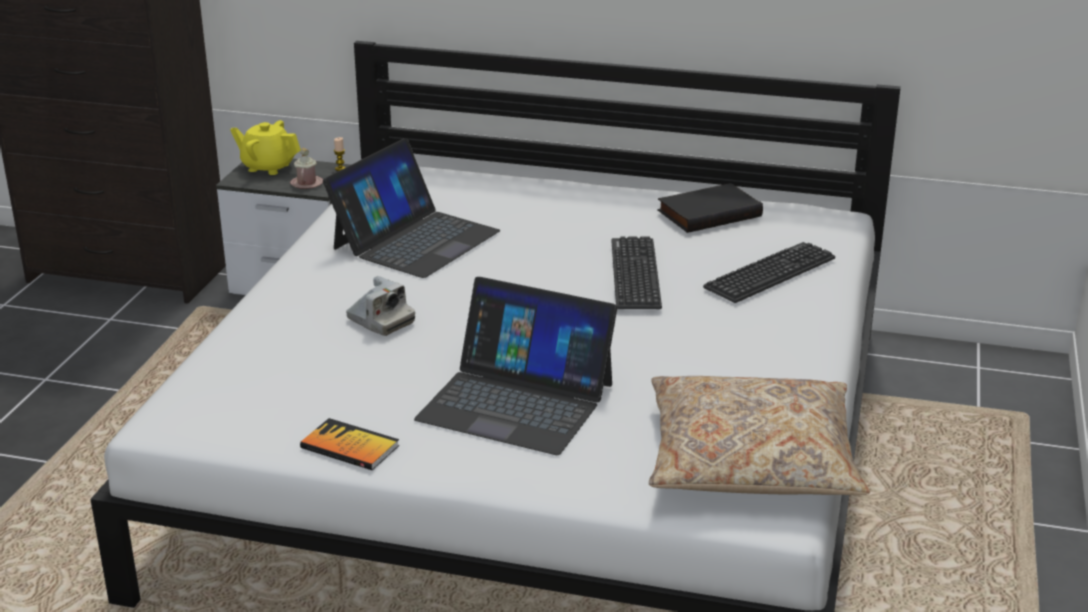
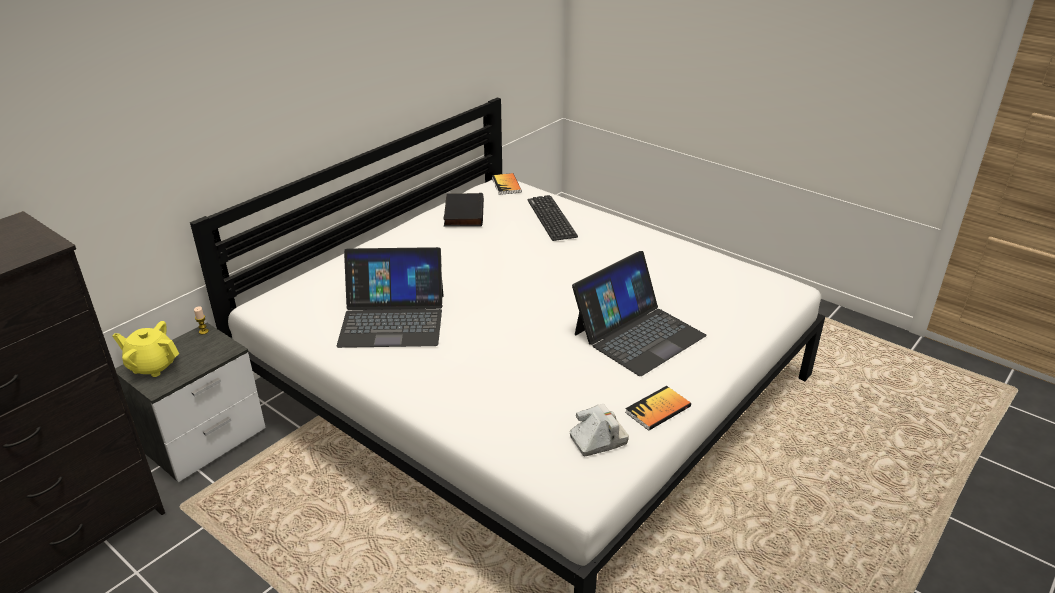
camera: 65 degrees left, 5 degrees up
yellow teapot [230,120,301,175] -> yellow teapot turned 60 degrees clockwise [112,321,179,377]
pink mug [290,148,323,189] -> none
laptop [323,138,500,278] -> laptop turned 120 degrees clockwise [336,247,443,348]
camera [346,276,415,336] -> camera moved to [570,404,629,456]
keyboard [611,236,662,309] -> none
beige pillow [649,376,870,495] -> none
none -> book [492,173,522,195]

